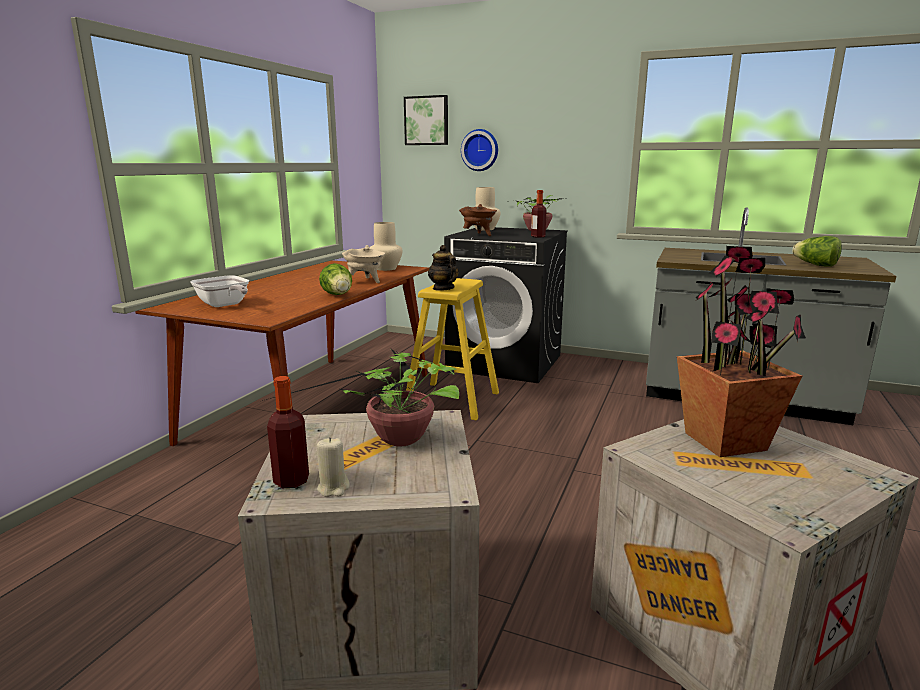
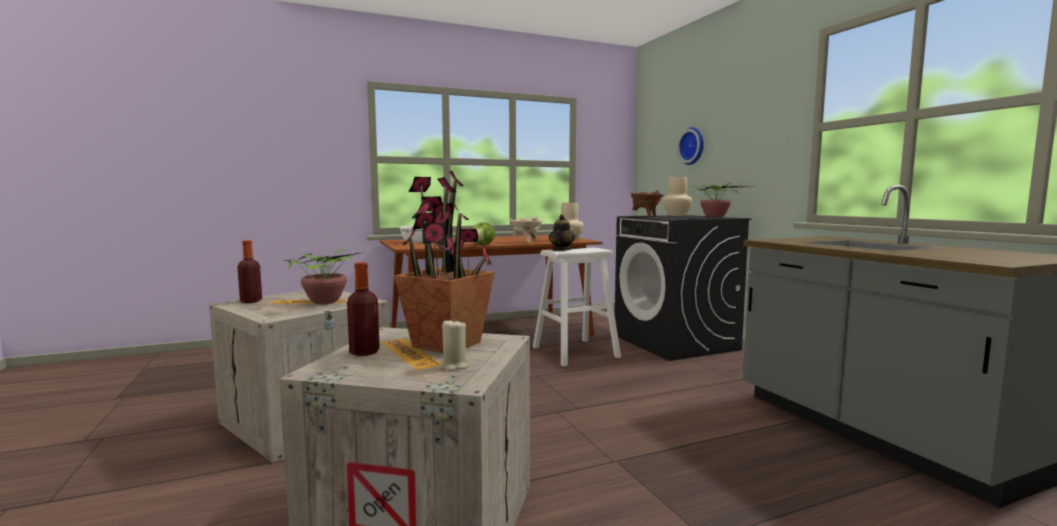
camera: 45 degrees right, 10 degrees down
beige candle [317,437,350,497] -> beige candle moved to [440,318,470,371]
picture [404,95,448,145] -> none
yellow stool [406,278,499,420] -> white stool [533,248,621,366]
bottle [531,190,547,238] -> bottle moved to [347,262,380,356]
lettuce [792,236,842,267] -> none

